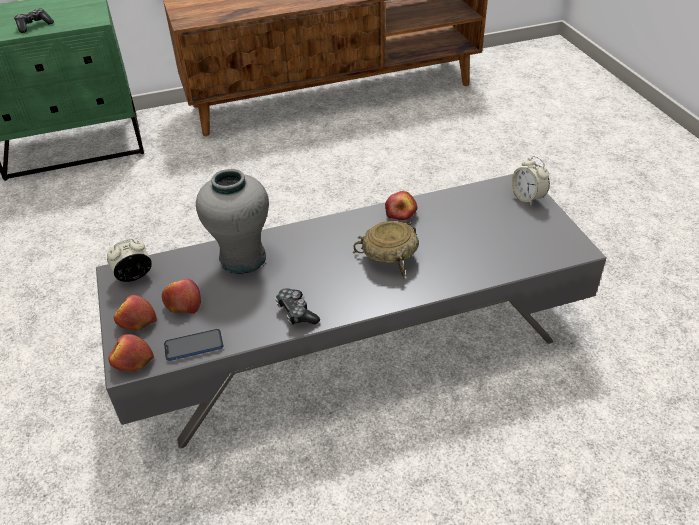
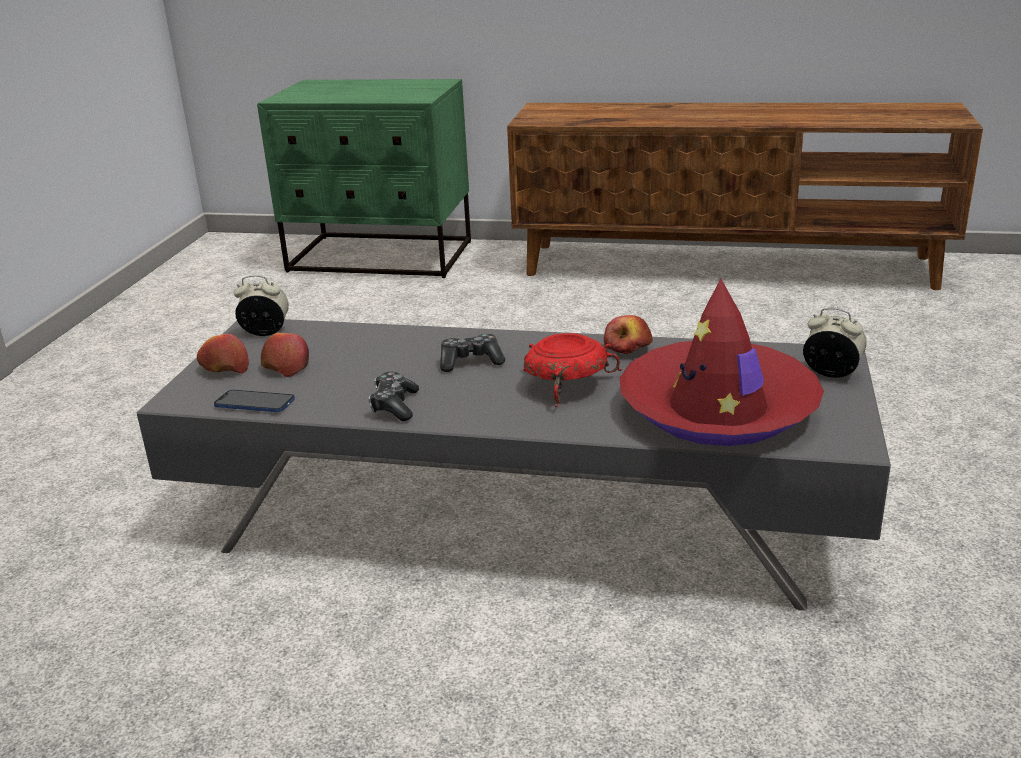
camera: 30 degrees right, 15 degrees down
game controller [14,9,54,33] -> game controller moved to [440,334,505,372]
apple [108,334,154,372] -> none
grey vase [196,169,269,274] -> none
beige bowl [353,221,419,279] -> red bowl [523,333,622,408]
alarm clock [511,156,550,206] -> alarm clock turned 120 degrees clockwise [803,308,867,378]
none -> red hat [620,279,824,446]

